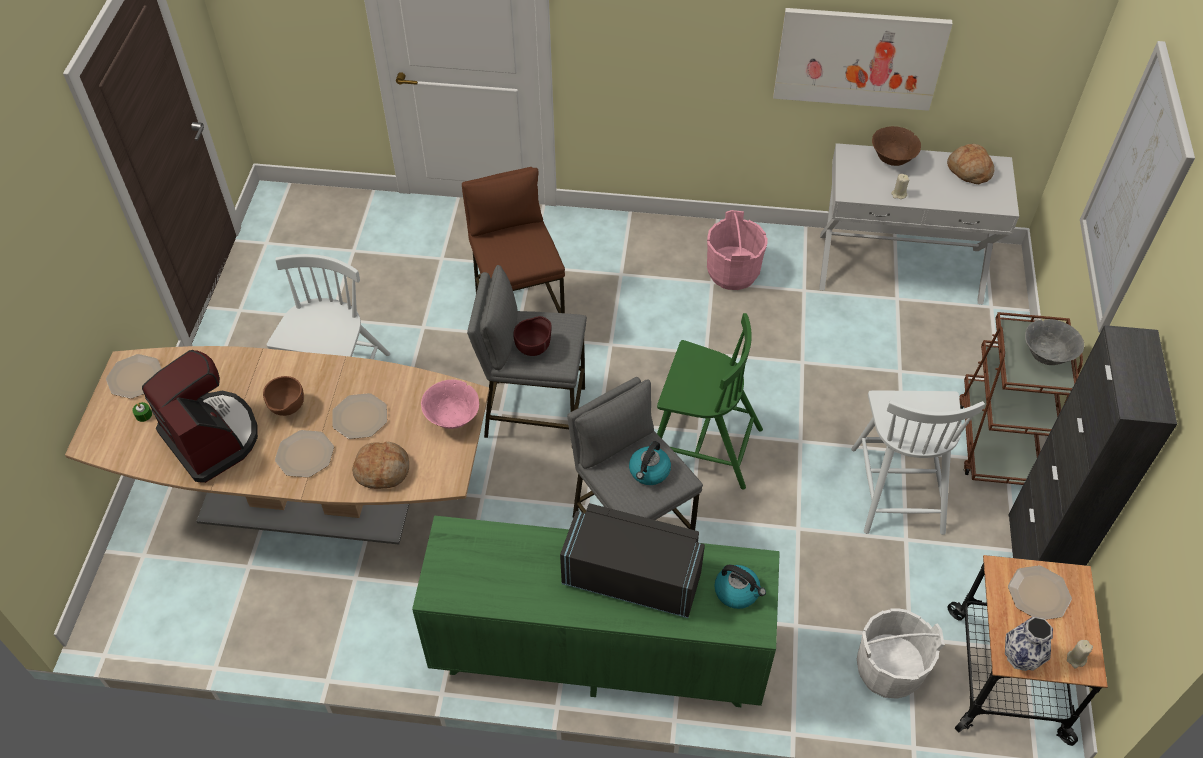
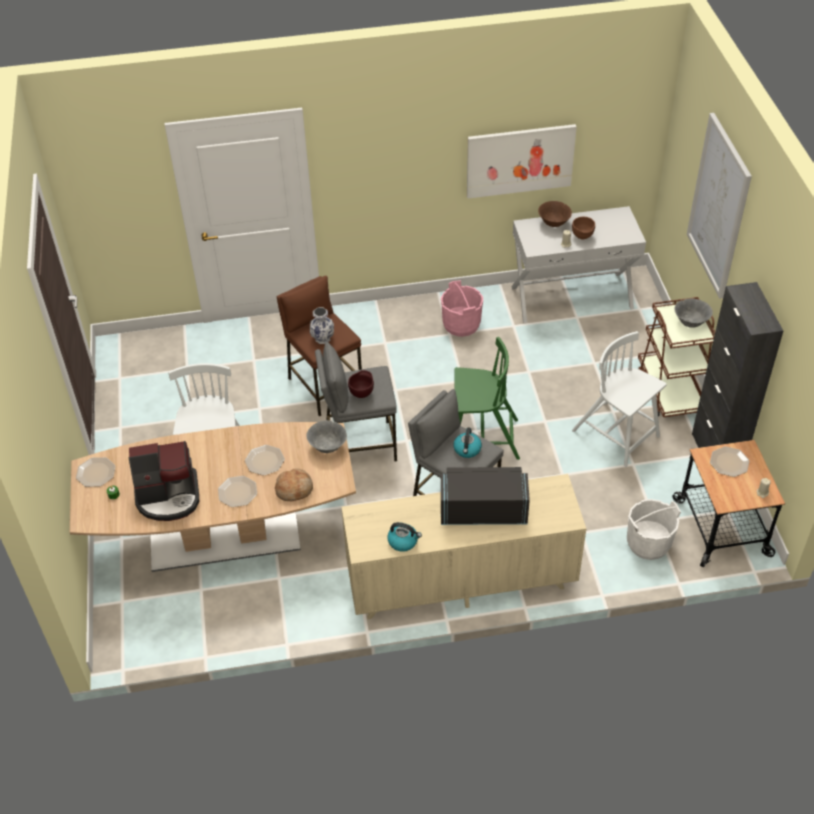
camera: 15 degrees left, 5 degrees down
coffee machine [142,350,258,483] -> coffee machine turned 135 degrees clockwise [129,441,199,521]
brown bowl [263,376,304,416] -> brown bowl moved to [572,217,595,239]
green dresser [412,515,780,707] -> beige dresser [341,474,586,619]
pink bowl [421,380,479,429] -> grey bowl [307,420,347,453]
kettle [714,565,766,609] -> kettle moved to [387,522,422,552]
white chair [851,390,985,535] -> white chair turned 150 degrees clockwise [572,331,667,467]
bread [947,144,995,184] -> none
vase [1005,617,1053,671] -> vase moved to [310,307,334,344]

